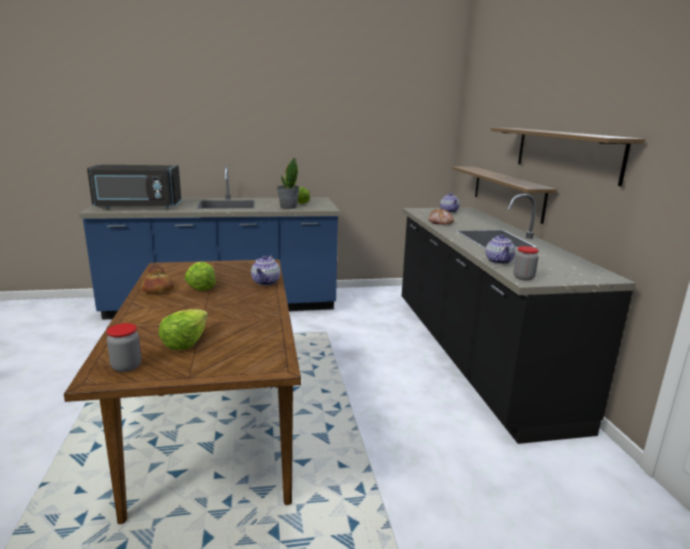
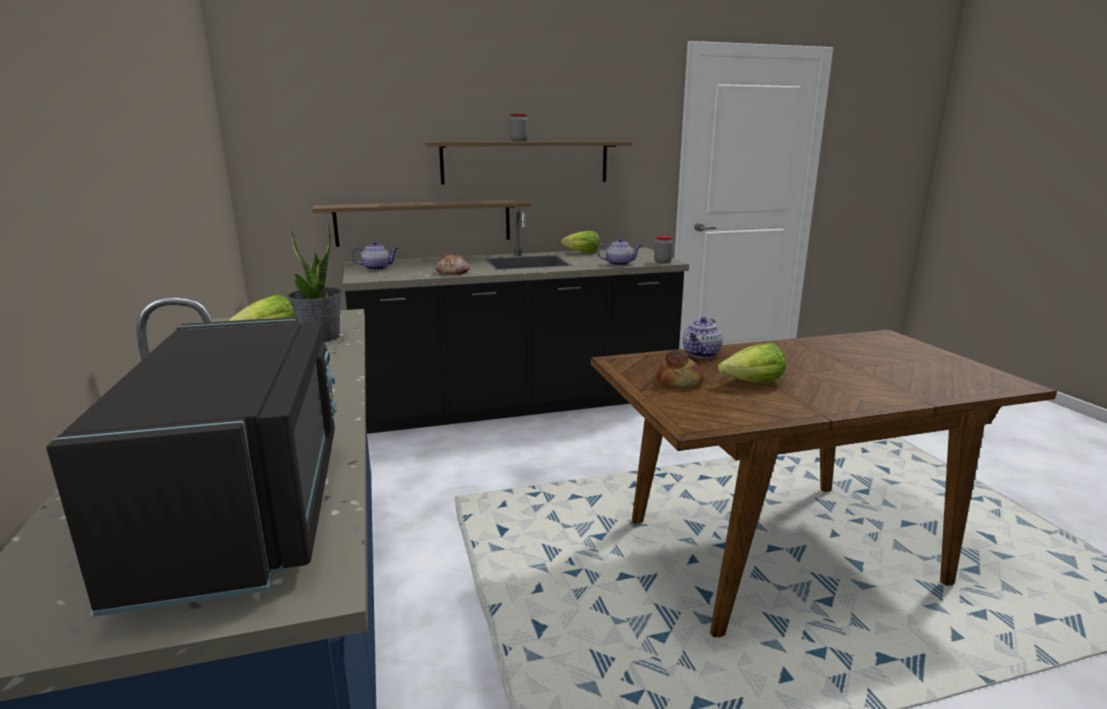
camera: 95 degrees left, 0 degrees up
jar [107,323,142,372] -> jar moved to [510,113,528,141]
bread [141,265,174,293] -> bread moved to [657,349,704,387]
lettuce [158,309,208,350] -> lettuce moved to [561,231,600,253]
teapot [251,255,280,286] -> teapot turned 120 degrees clockwise [683,317,723,358]

